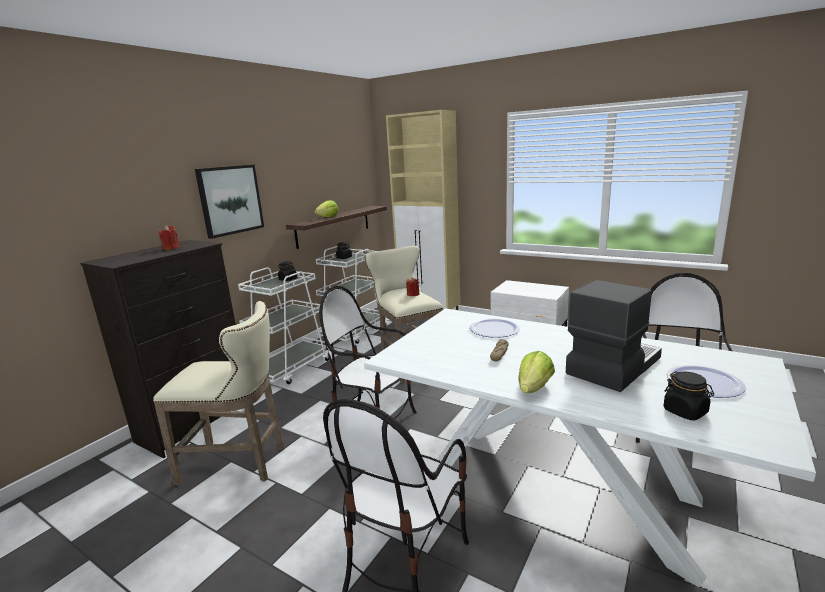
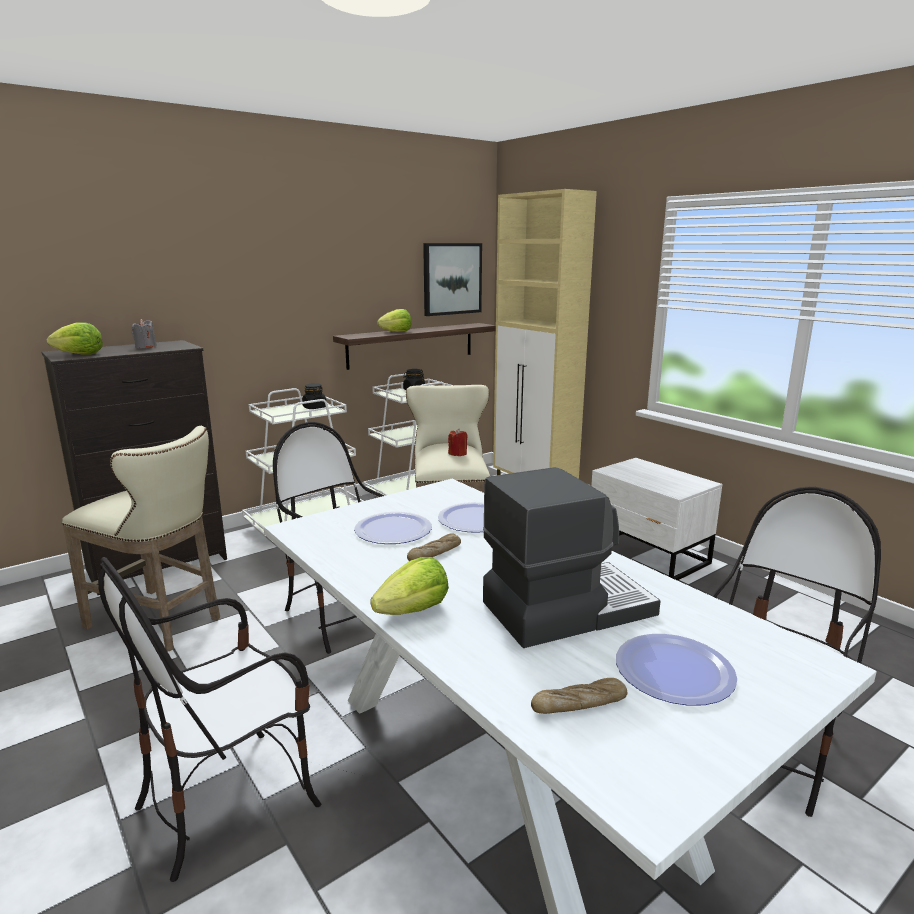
camera: 20 degrees right, 0 degrees up
red candle [158,225,180,250] -> grey candle [131,319,157,348]
picture [195,165,264,239] -> picture moved to [423,243,482,316]
black jar [663,371,714,421] -> bread [531,678,628,714]
none -> lettuce [47,322,103,355]
none -> plate [354,512,432,544]

